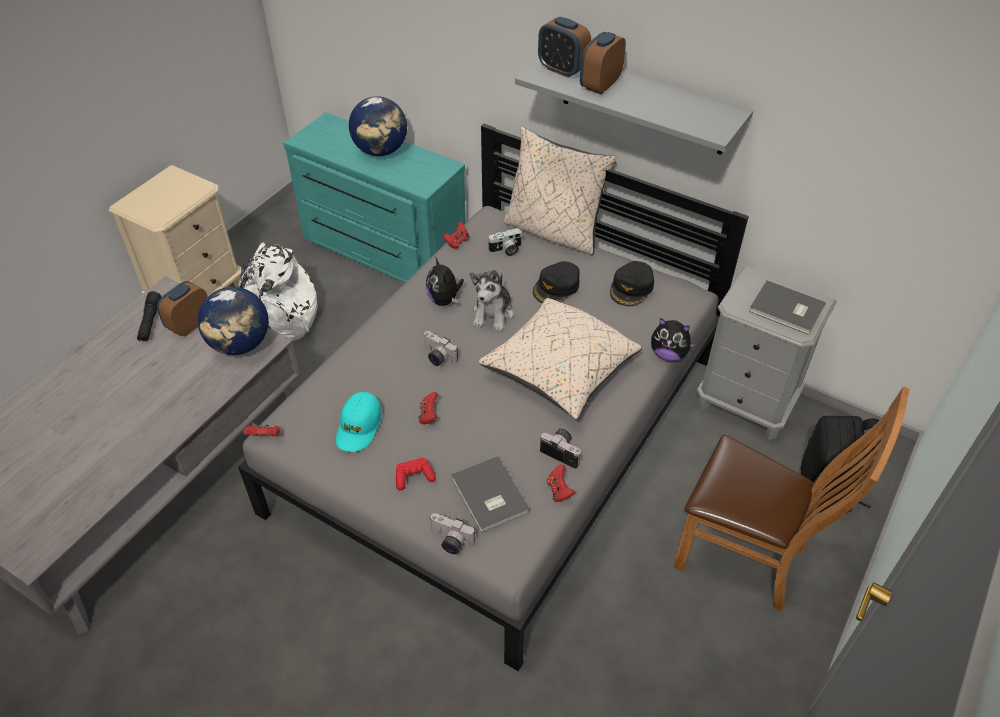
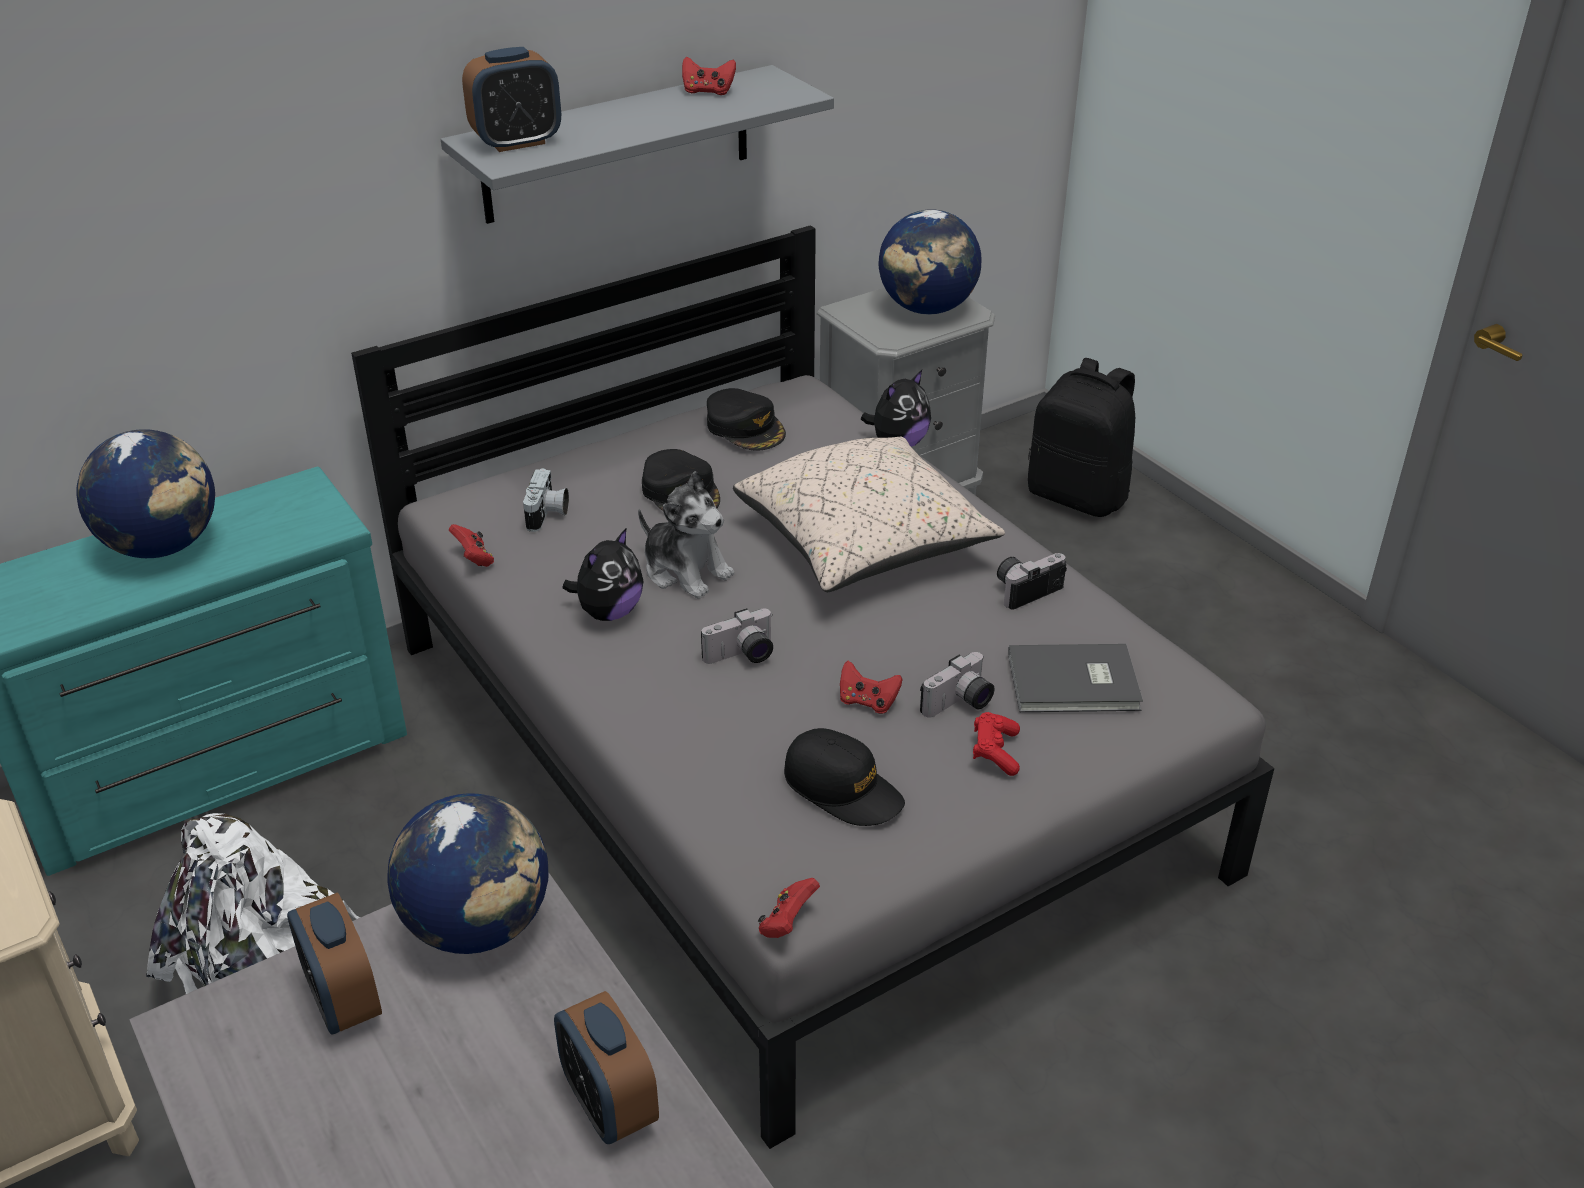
camera: 65 degrees left, 10 degrees down
black flashlight [137,291,161,341] -> none
turquoise cap [336,392,382,452] -> black cap [784,728,905,826]
plush toy [426,257,464,306] -> plush toy turned 60 degrees counterclockwise [563,529,644,621]
camera [430,513,475,554] -> camera moved to [920,652,995,718]
beige pillow [504,127,616,255] -> none
red game controller [547,465,575,502] -> red game controller moved to [682,57,736,95]
alarm clock [580,32,626,94] -> alarm clock moved to [554,991,659,1144]
brown chair [673,386,909,611] -> none
grey book [749,280,826,335] -> globe [879,209,981,314]

